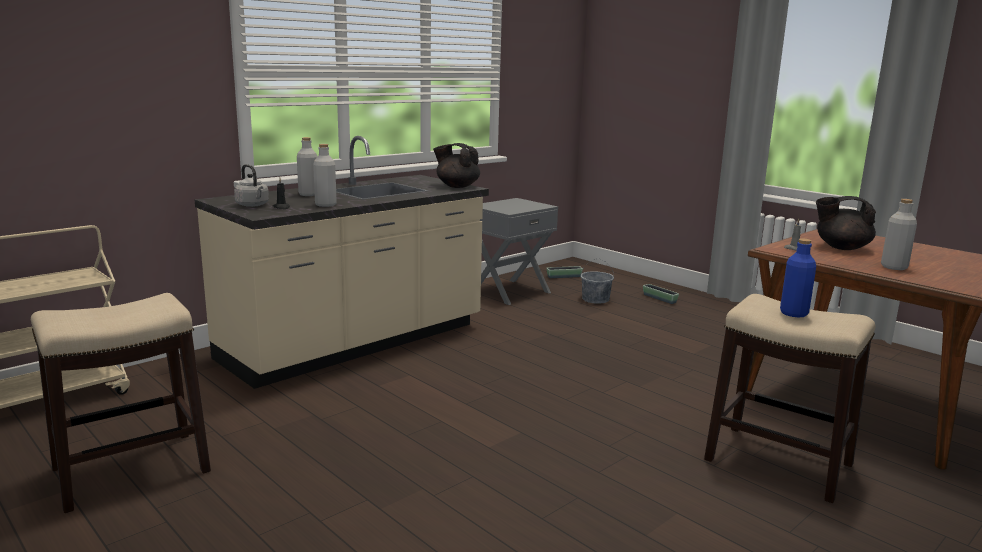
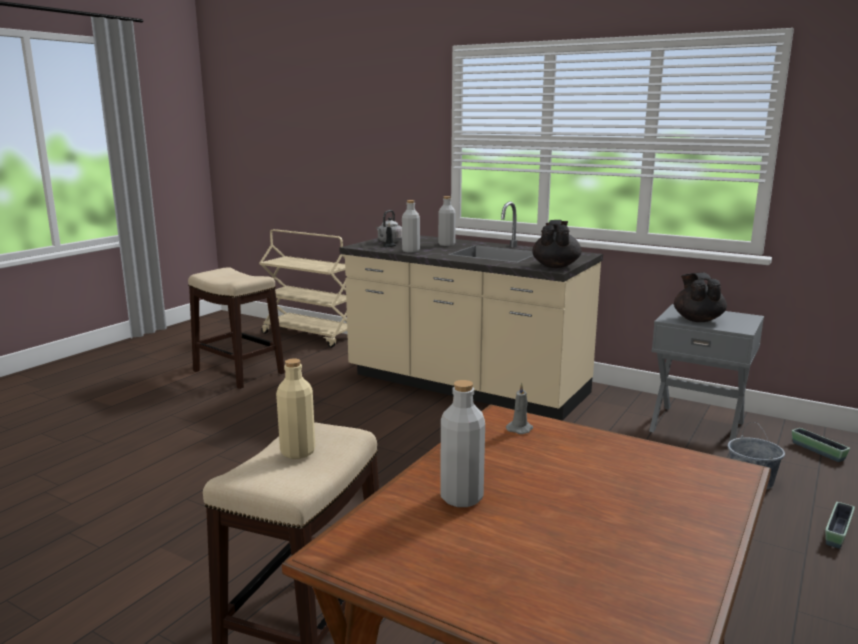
camera: 75 degrees right, 0 degrees up
blue bottle [780,238,816,318] -> beige bottle [276,359,315,459]
black teapot [816,196,876,250] -> black teapot moved to [674,272,727,322]

